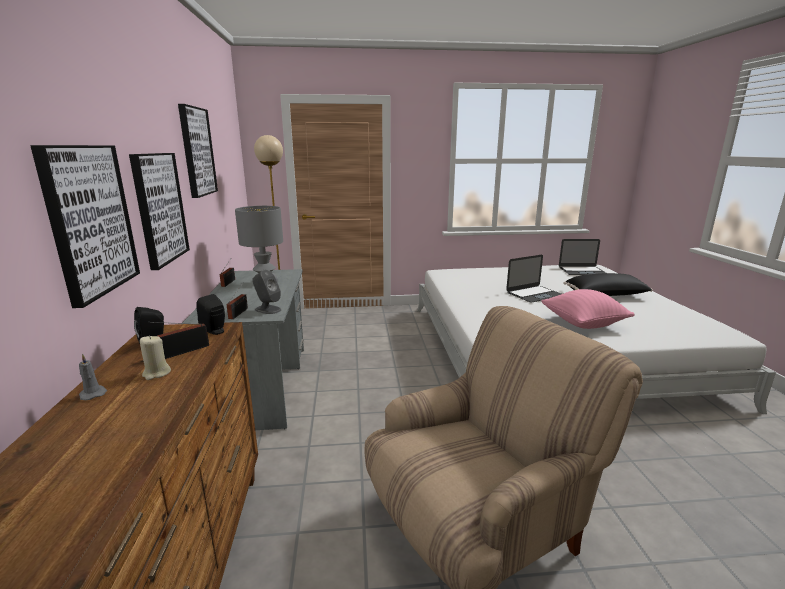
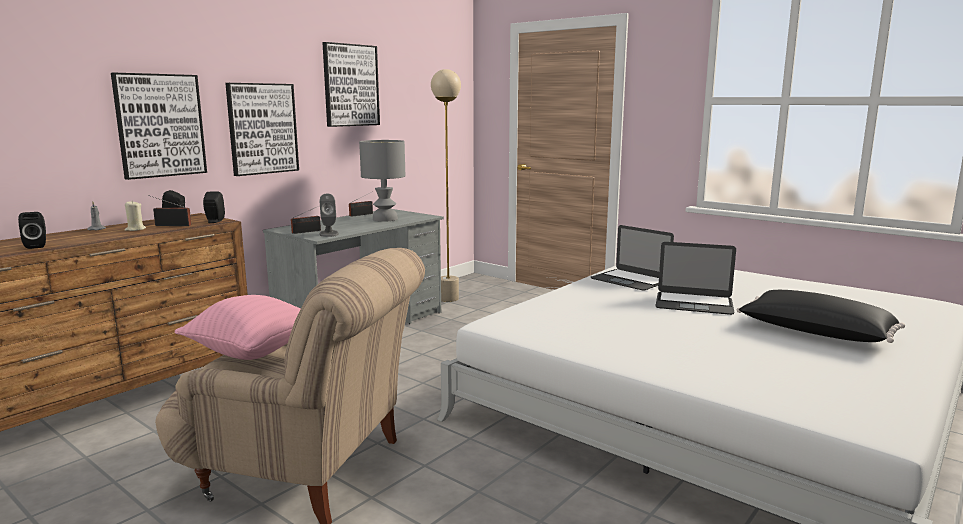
camera: 45 degrees right, 5 degrees down
pink pillow [541,289,635,329] -> pink pillow moved to [174,295,300,360]
laptop [559,239,606,275] -> laptop moved to [591,225,674,291]
none -> black speaker [18,212,46,249]

